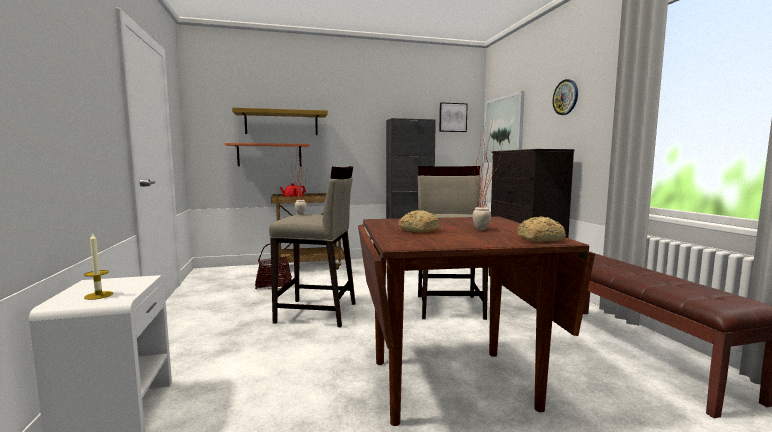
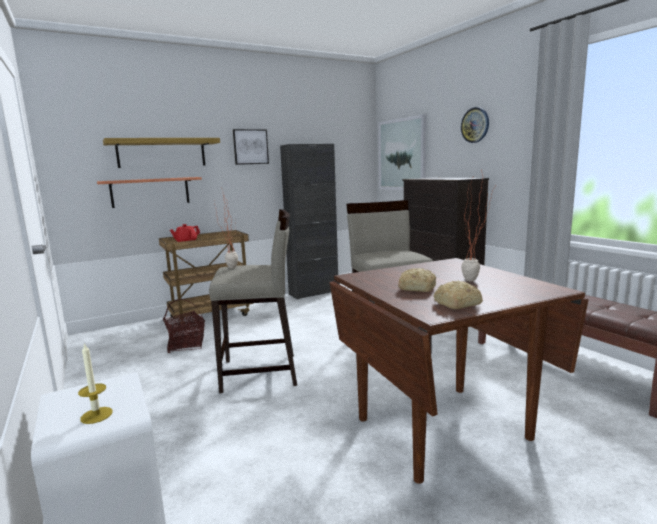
camera: 15 degrees left, 5 degrees up
picture [439,102,468,132] -> picture moved to [233,129,269,165]
bread [517,216,566,242] -> bread moved to [434,281,483,309]

